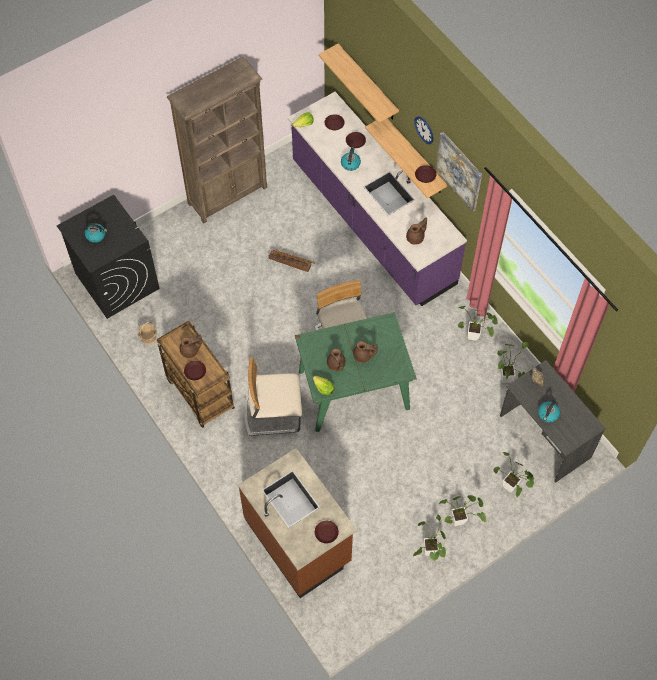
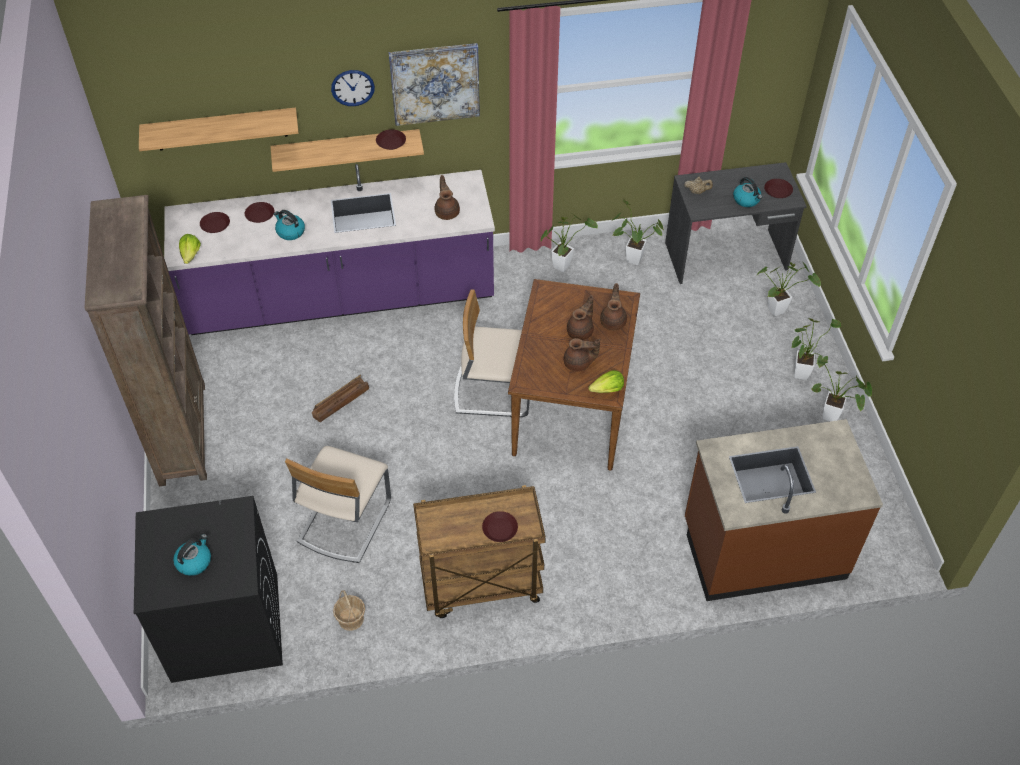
camera: 65 degrees left, 10 degrees down
brown teapot [180,334,202,358] -> brown teapot moved to [600,283,627,330]
beige chair [244,357,302,436] -> beige chair moved to [285,446,391,563]
green dining table [295,312,416,432] -> brown dining table [508,279,640,471]
brown plate [315,521,339,544] -> brown plate moved to [764,179,793,198]

